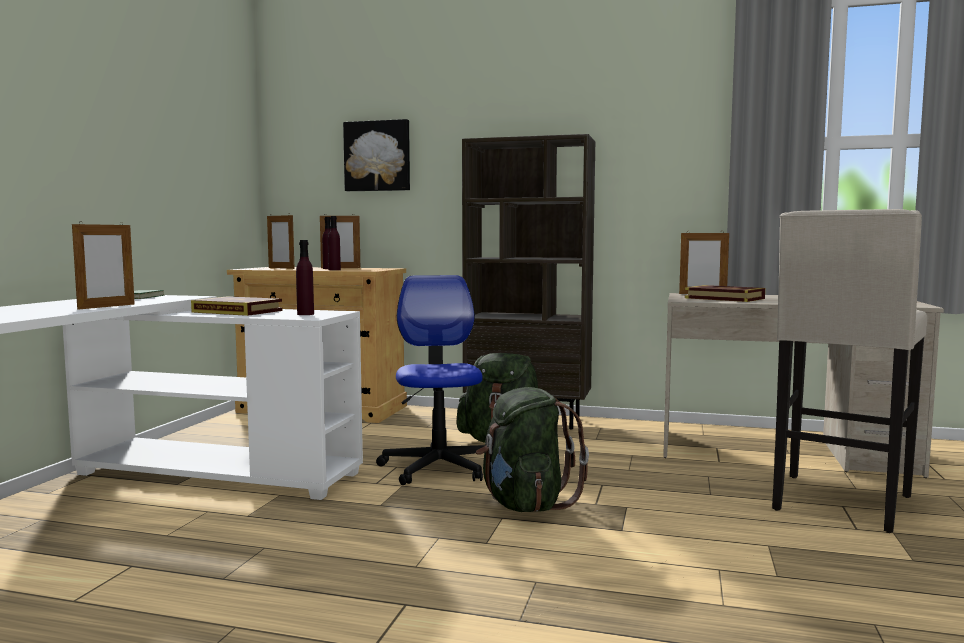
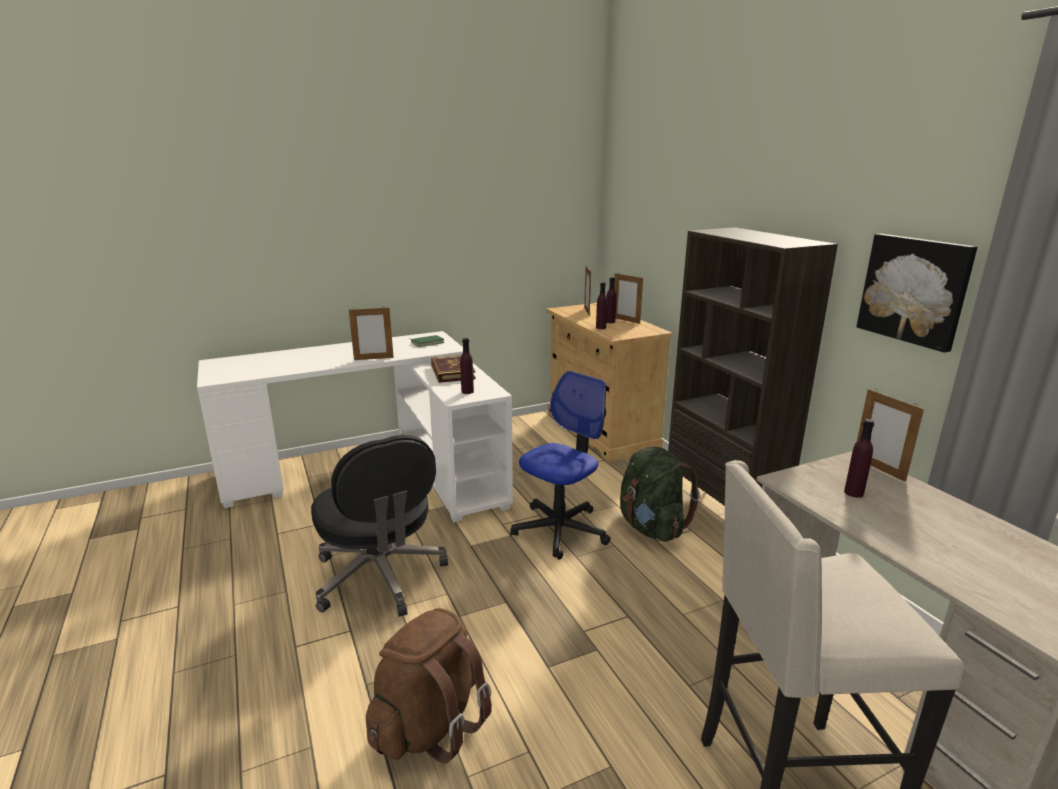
camera: 50 degrees right, 15 degrees up
picture [343,119,410,191] -> picture moved to [857,234,977,353]
green backpack [476,387,589,512] -> none
book [685,285,765,302] -> purple bottle [844,419,875,498]
none -> black office chair [311,435,448,617]
none -> brown backpack [366,608,492,764]

